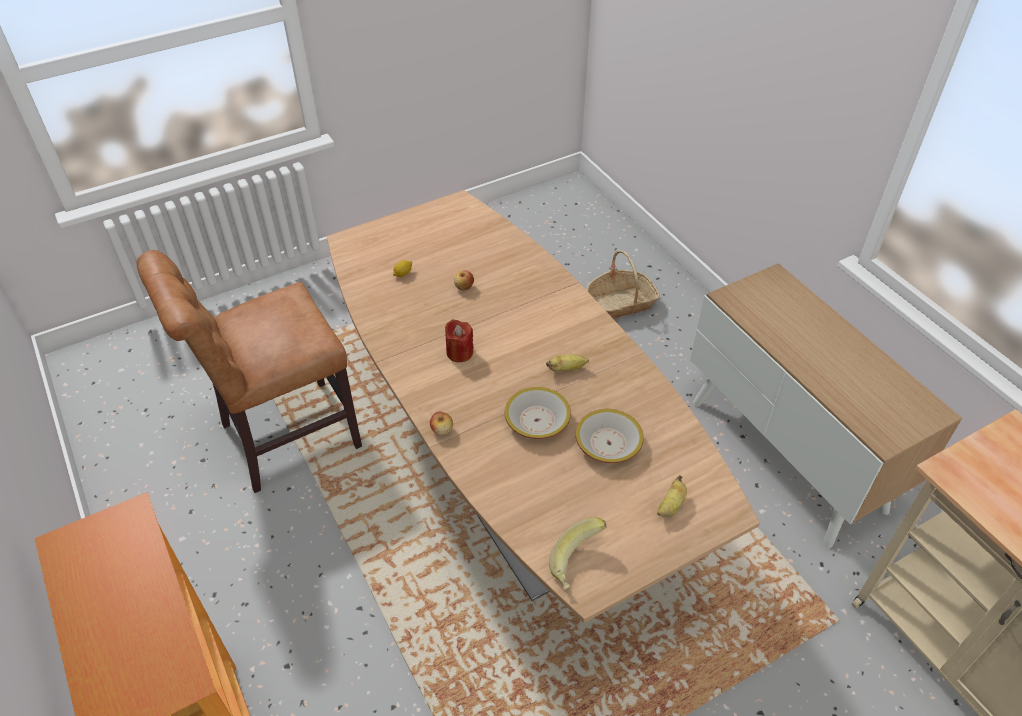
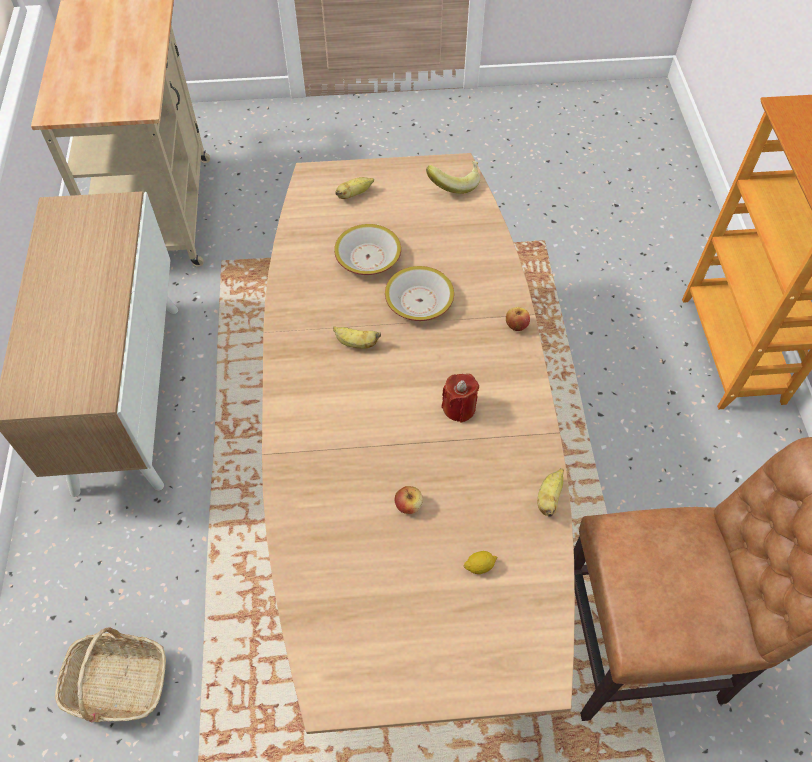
camera: 155 degrees left, 10 degrees up
none -> banana [537,469,564,517]

